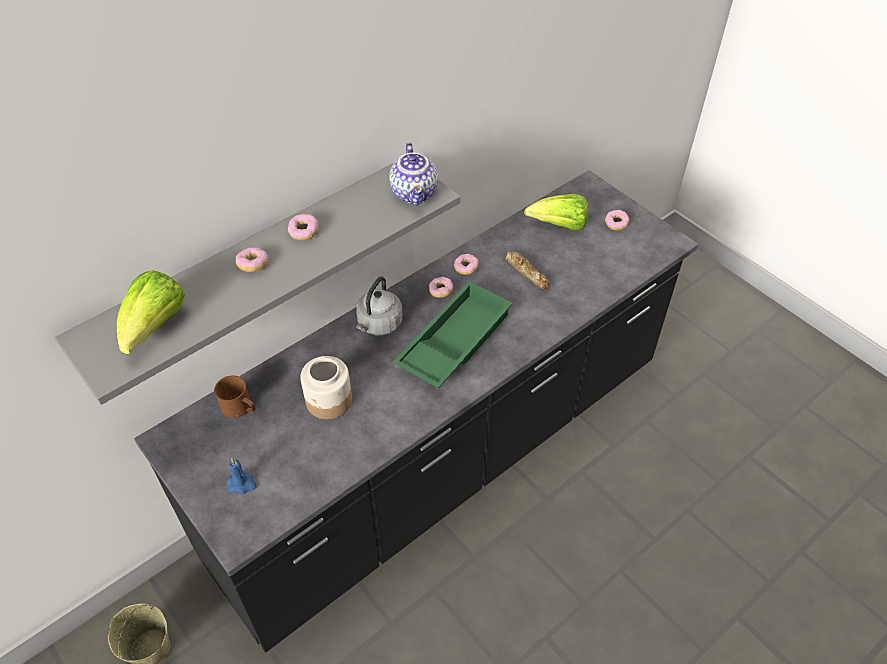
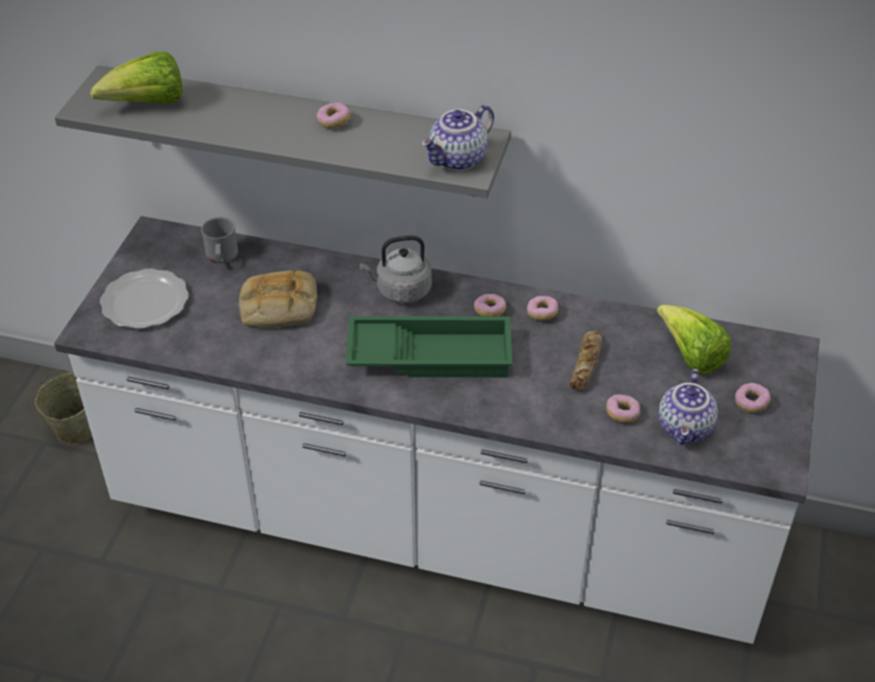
camera: 55 degrees right, 5 degrees down
black counter [134,170,698,653] -> white counter [54,216,820,644]
brown mug [214,376,256,418] -> grey mug [201,217,238,263]
blue candle [227,458,257,494] -> plate [100,269,189,329]
donut [235,247,268,272] -> donut moved to [606,395,640,423]
jar [300,356,352,419] -> bread [239,270,317,328]
none -> teapot [658,369,718,445]

